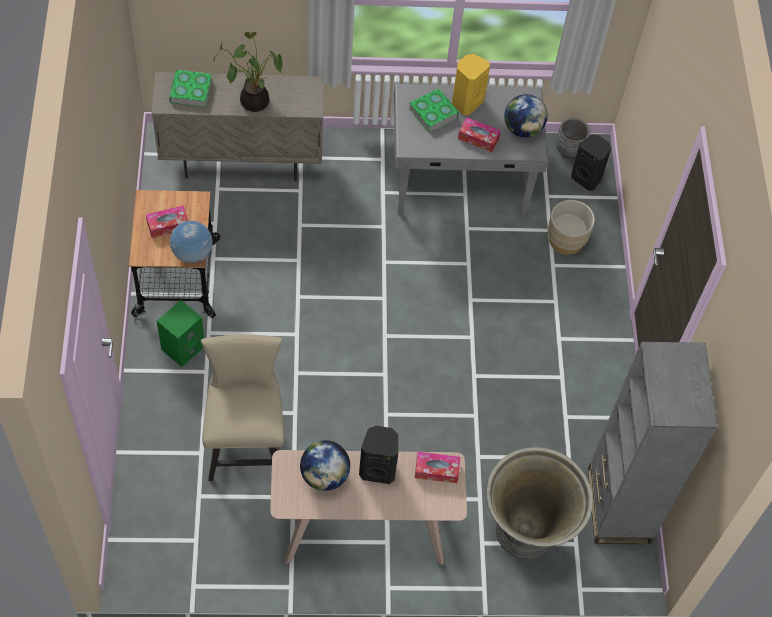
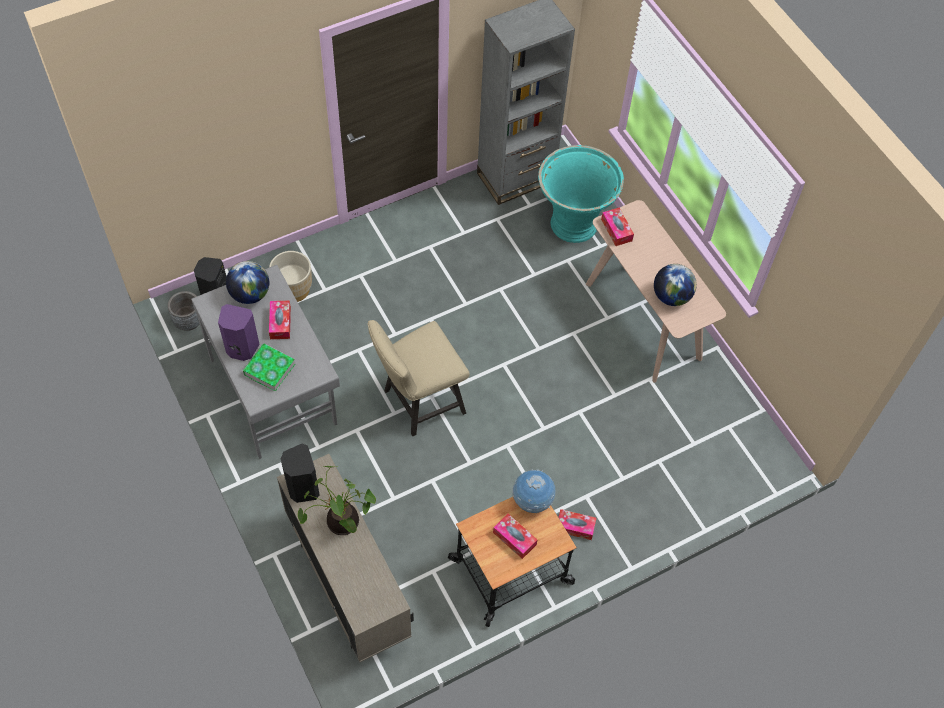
camera: 115 degrees left, 0 degrees up
green speaker [157,300,204,367] -> tissue box [558,509,596,540]
book [169,70,212,107] -> none
beige chair [201,334,285,481] -> beige chair moved to [368,320,470,436]
black speaker [359,426,398,484] -> black speaker moved to [281,444,320,503]
yellow speaker [452,54,490,115] -> purple speaker [218,304,260,361]
grey planter [486,447,593,559] -> turquoise planter [538,145,624,243]

